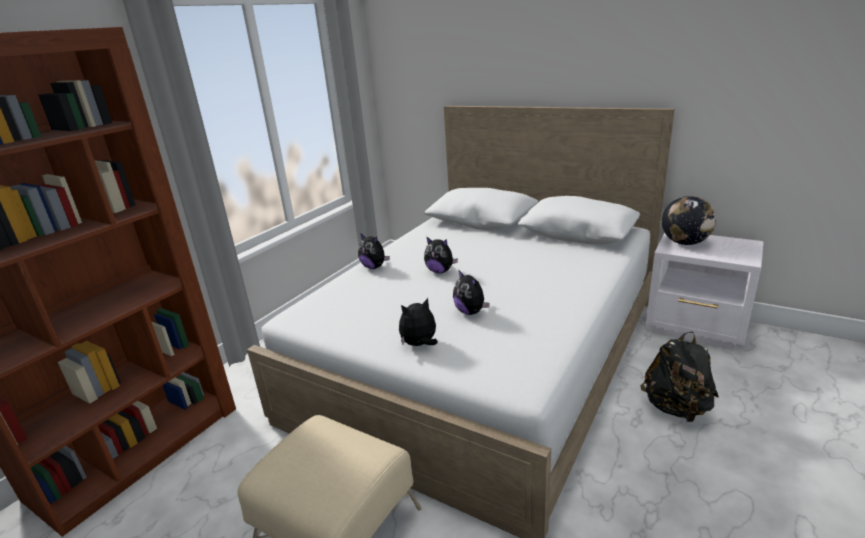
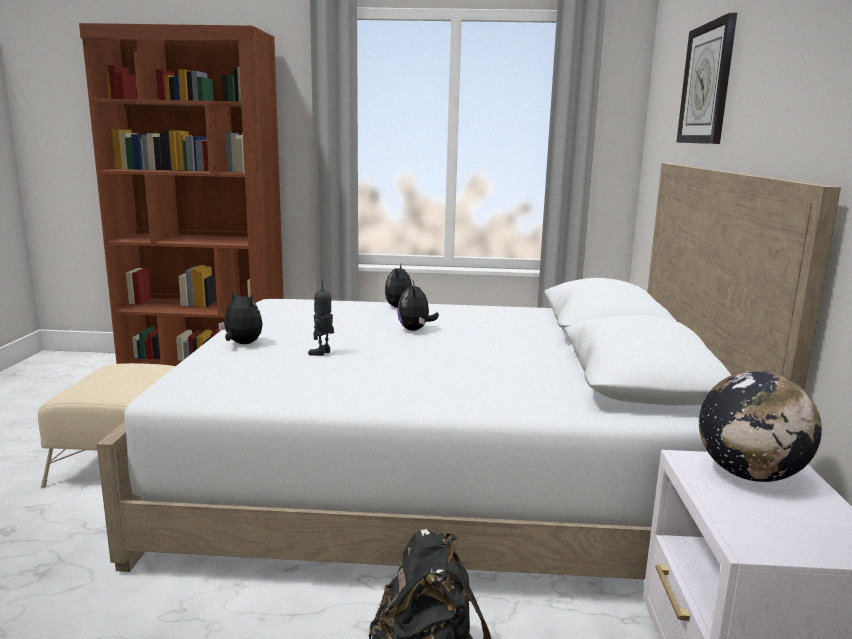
camera: 60 degrees right, 10 degrees down
plush toy [453,270,490,315] -> toy robot [308,280,334,356]
none -> wall clock [676,13,737,144]

